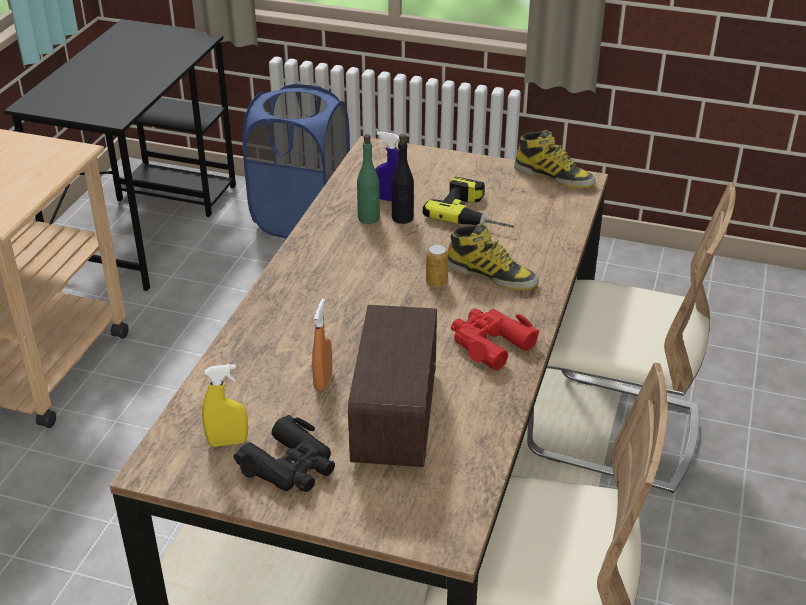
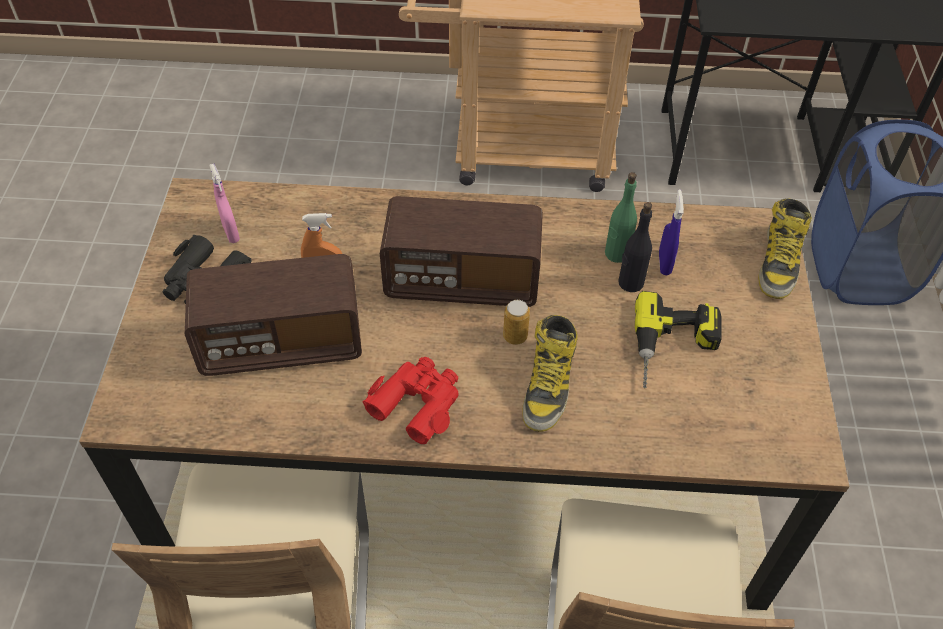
camera: 75 degrees right, 15 degrees up
yellow spray bottle [202,364,248,447] -> pink spray bottle [209,164,240,243]
boot [514,130,596,189] -> boot moved to [758,198,812,299]
none -> radio [380,196,543,307]

